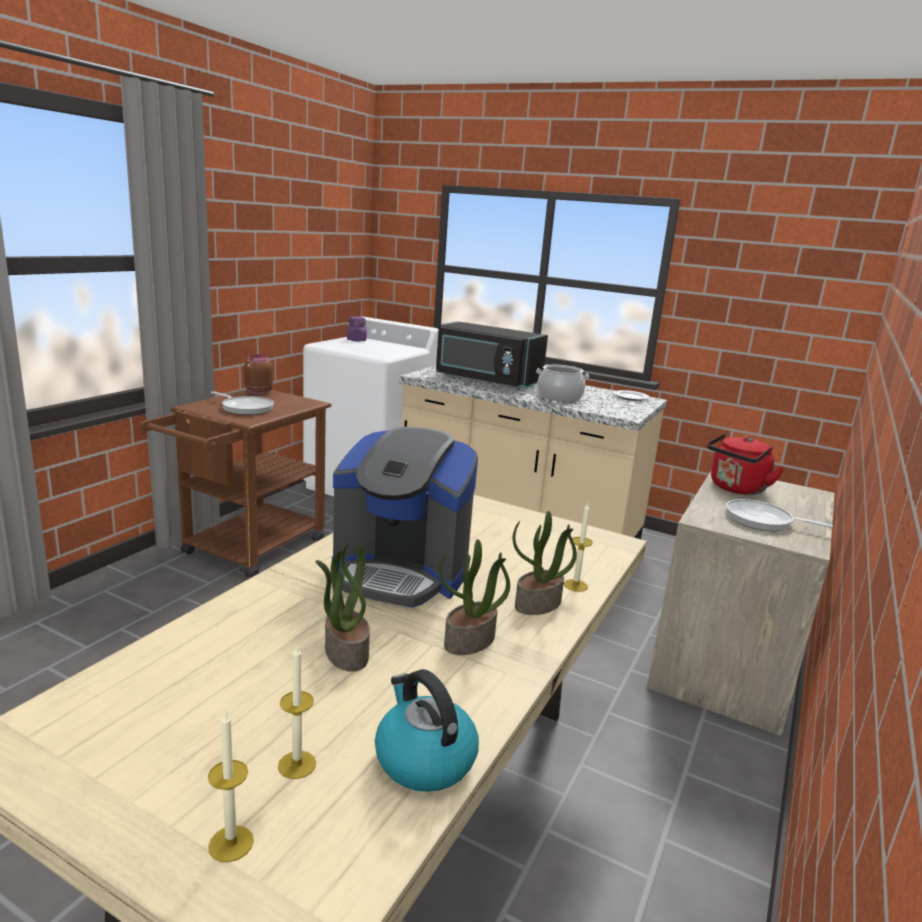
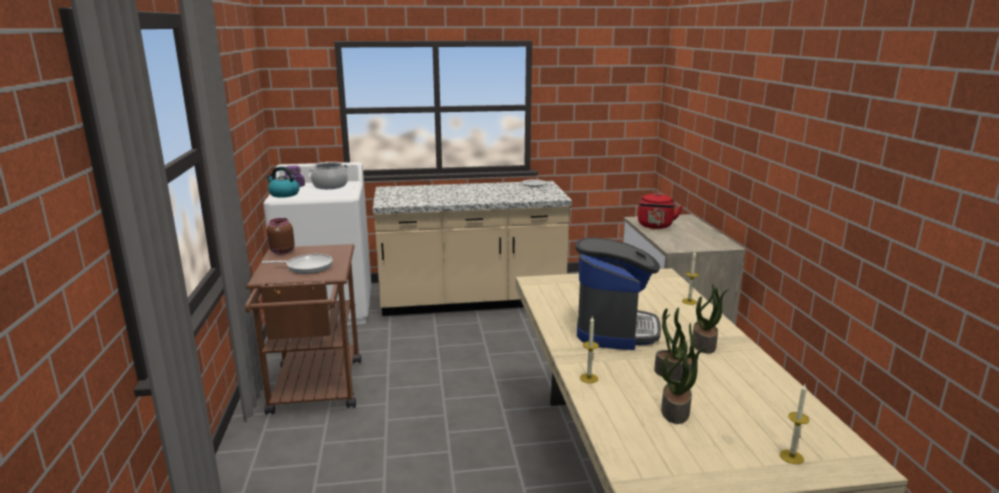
camera: 35 degrees left, 0 degrees up
candle [278,644,316,779] -> candle moved to [580,316,599,383]
coffee machine [332,427,478,608] -> coffee machine turned 60 degrees counterclockwise [575,237,661,350]
kettle [375,669,479,792] -> kettle moved to [266,166,299,198]
black microwave [436,321,548,389] -> none
potted plant [513,511,577,615] -> potted plant moved to [661,340,707,424]
cooking pot [536,365,589,402] -> cooking pot moved to [308,162,349,189]
frying pan [726,499,833,531] -> none

